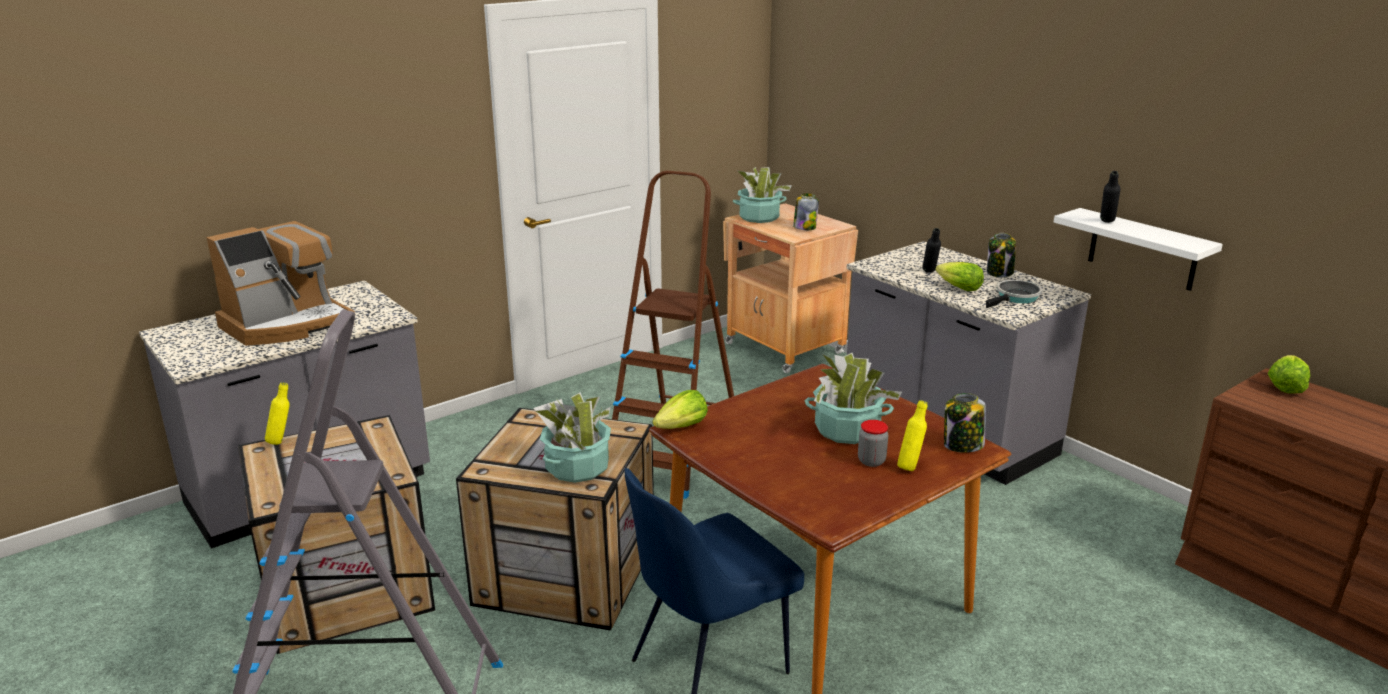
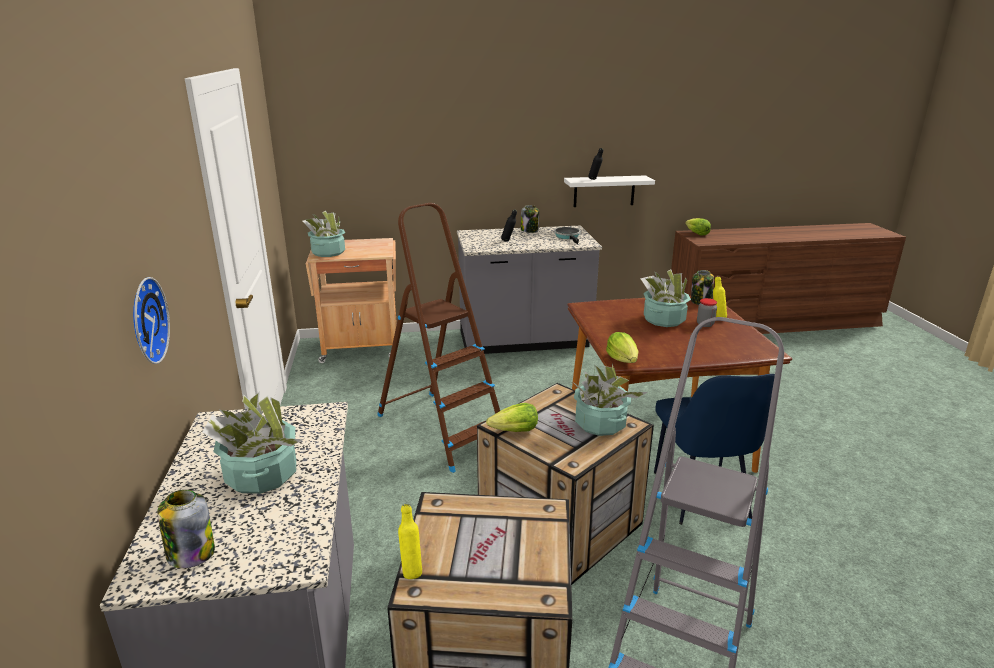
camera: 60 degrees left, 0 degrees up
coffee machine [206,221,355,346] -> potted plant [203,392,304,494]
jar [793,193,819,230] -> jar moved to [157,490,215,568]
lettuce [936,262,984,291] -> lettuce moved to [486,403,538,432]
none -> wall clock [133,277,170,364]

